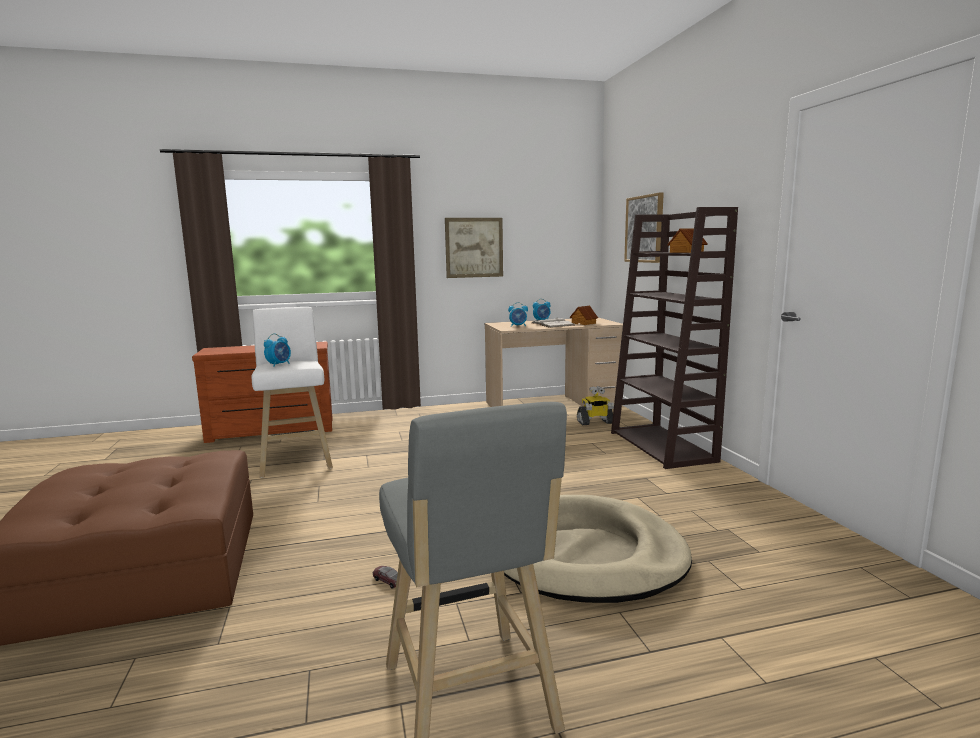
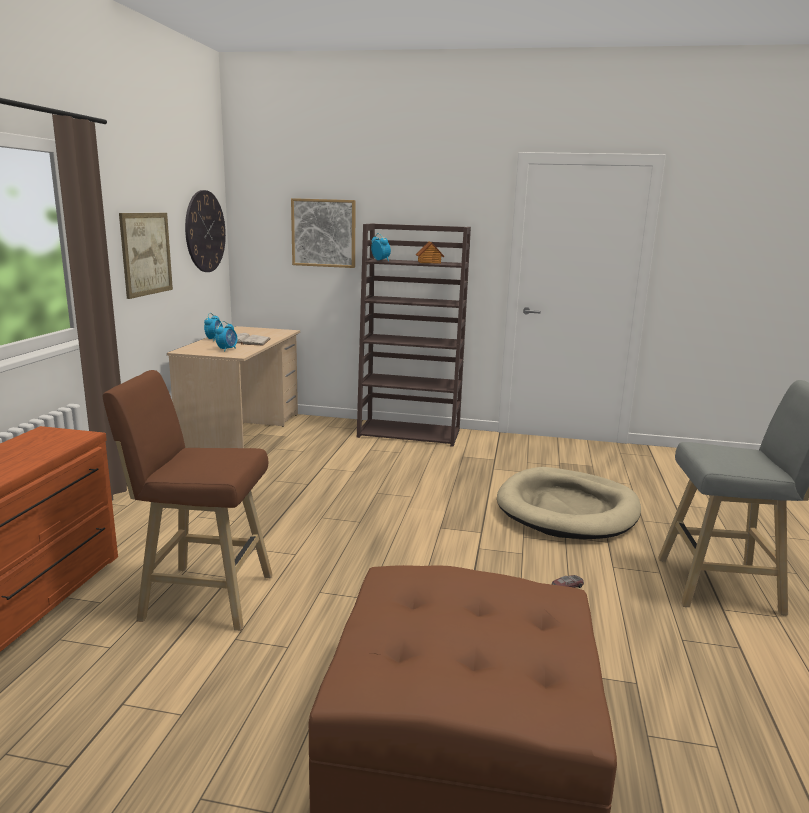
camera: 65 degrees left, 5 degrees up
white stool [252,307,333,478] -> brown stool [103,370,273,631]
alarm clock [264,333,291,367] -> alarm clock moved to [371,233,391,261]
toy house [569,306,598,325] -> none
toy robot [577,386,614,425] -> none
none -> wall clock [185,190,226,272]

